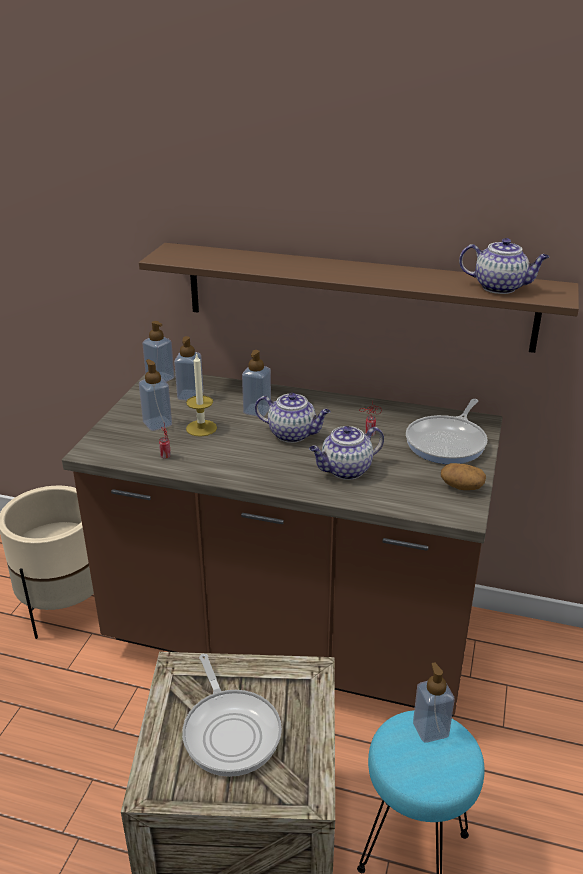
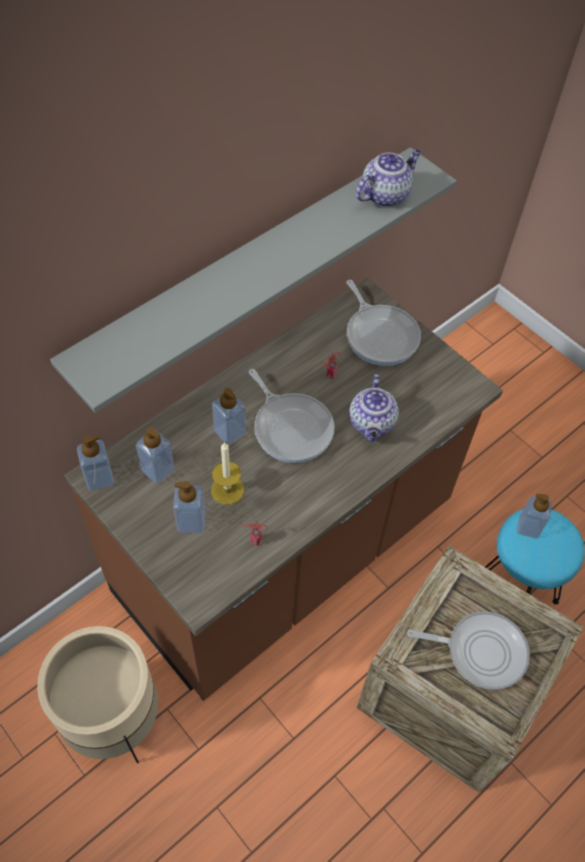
camera: 60 degrees left, 25 degrees up
brown shelf [139,243,579,353] -> grey shelf [50,147,457,413]
teapot [255,393,331,443] -> frying pan [249,369,335,463]
potato [441,463,486,490] -> none

